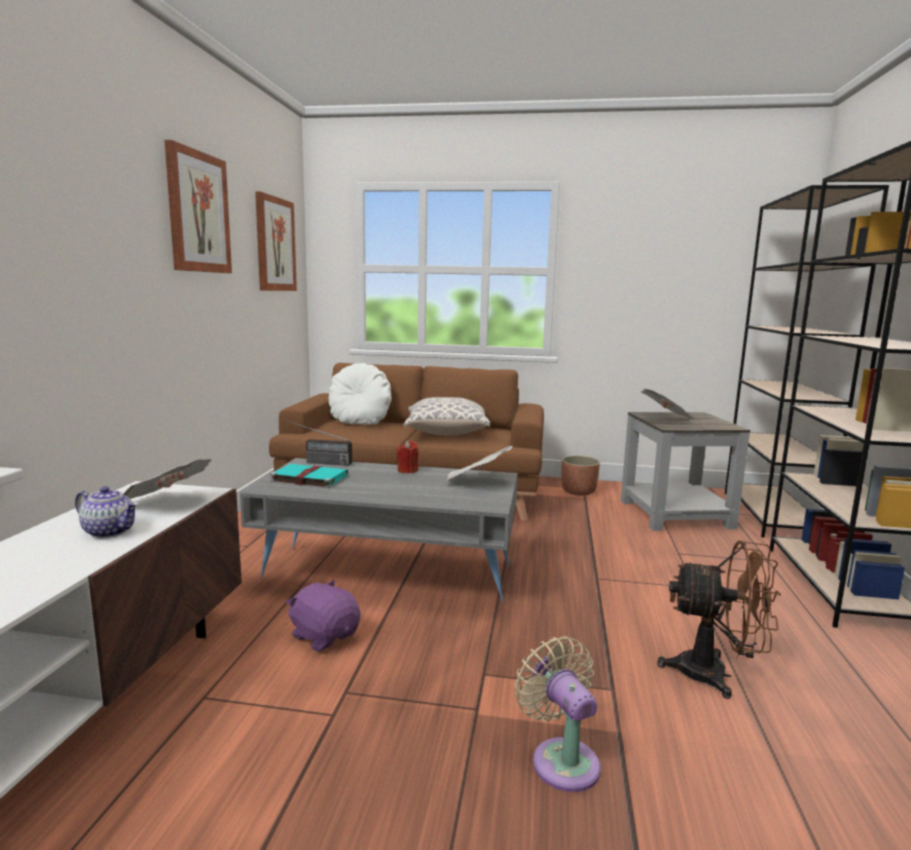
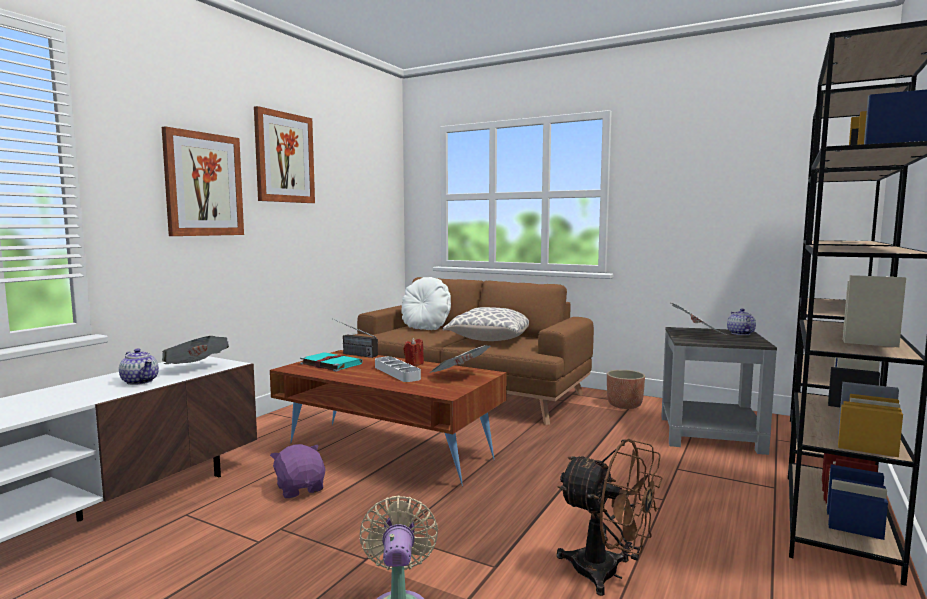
camera: 20 degrees right, 5 degrees down
grey coffee table [240,458,518,604] -> brown coffee table [270,350,507,487]
picture [255,192,297,291] -> picture moved to [162,126,244,236]
none -> grey tray [375,356,421,382]
none -> teapot [727,308,756,335]

